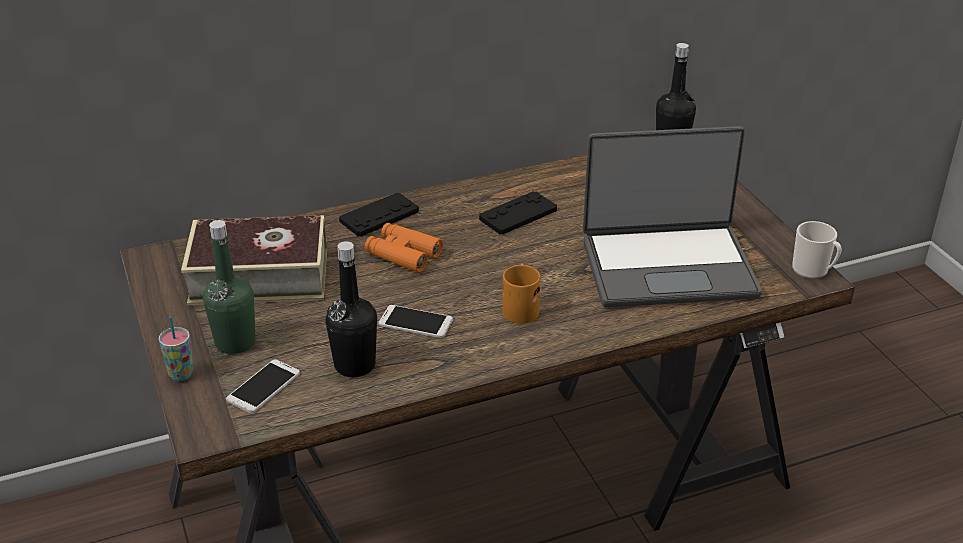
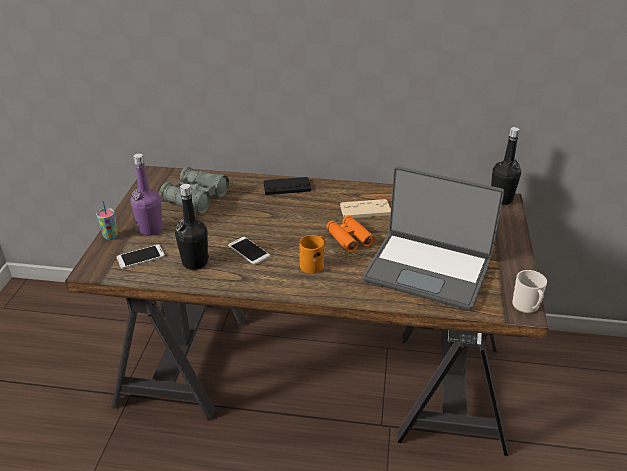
camera: 30 degrees right, 0 degrees up
book [181,215,327,305] -> grey binoculars [159,167,229,214]
green bottle [203,220,255,354] -> purple bottle [131,154,163,235]
orange binoculars [365,223,443,272] -> orange binoculars moved to [326,215,375,252]
black game controller [479,191,557,235] -> beige game controller [340,199,391,218]

